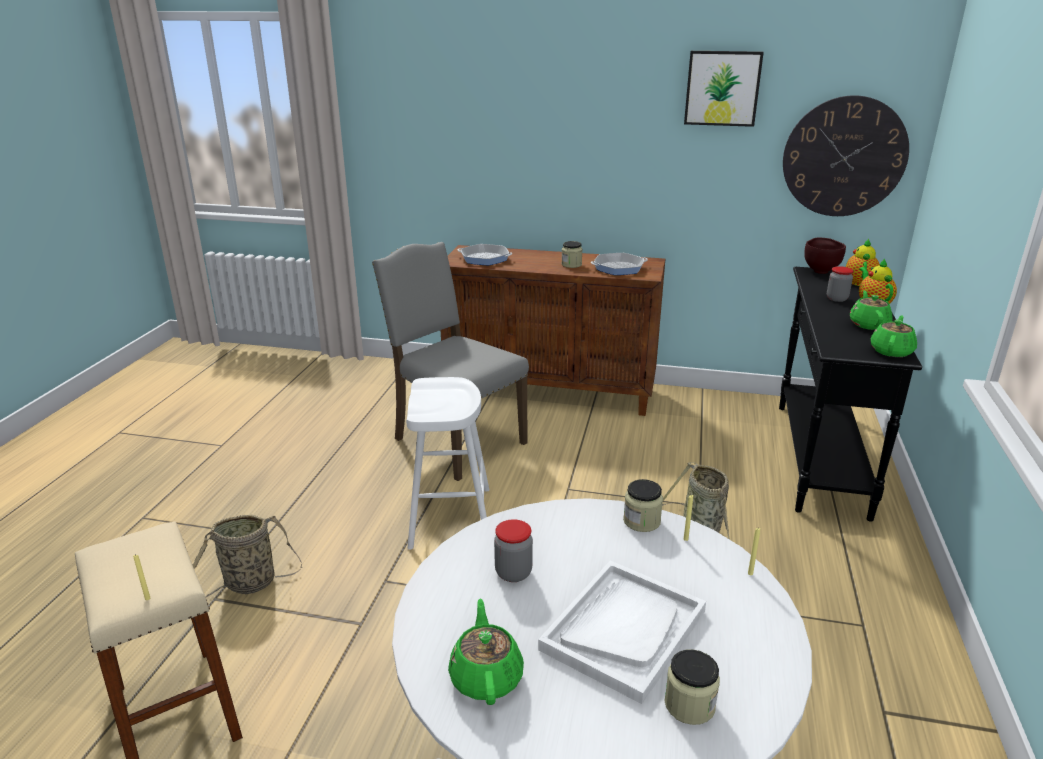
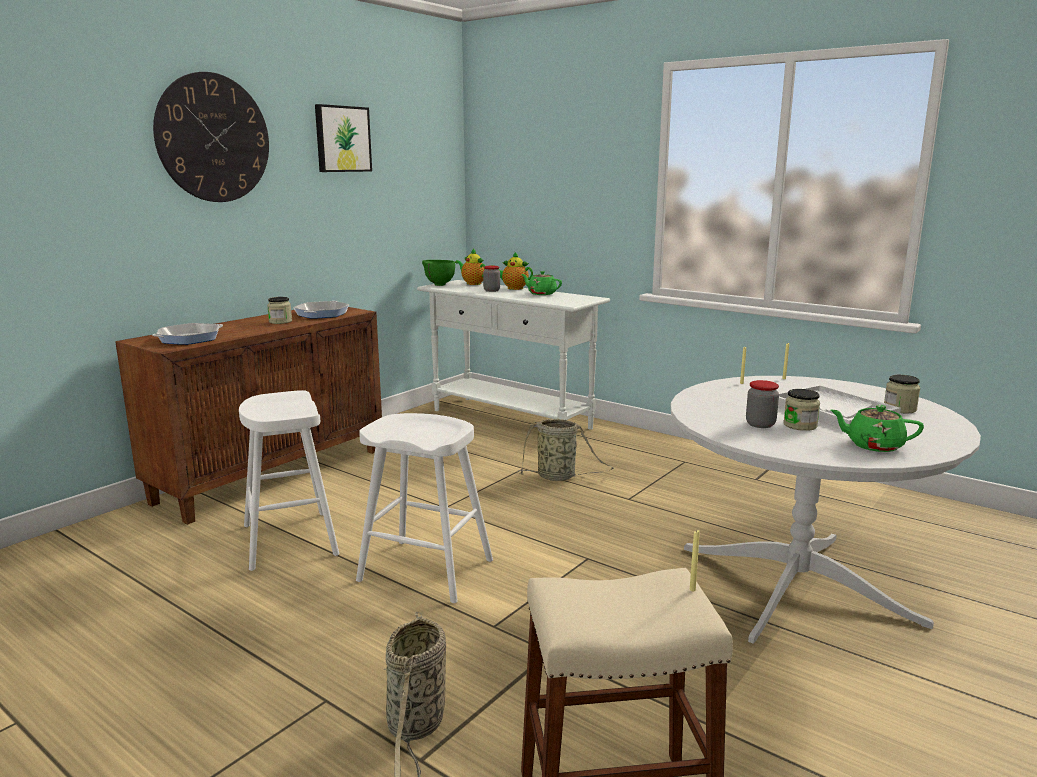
camera: 65 degrees left, 10 degrees down
grey chair [372,242,529,481] -> white stool [239,390,339,571]
jar [623,479,663,532] -> jar moved to [783,389,820,431]
black console table [779,267,922,522] -> white console table [417,280,610,430]
wall clock [783,95,909,216] -> wall clock moved to [153,72,269,202]
brown bowl [804,238,846,274] -> green bowl [422,260,455,286]
green teapot [871,315,917,357] -> none

